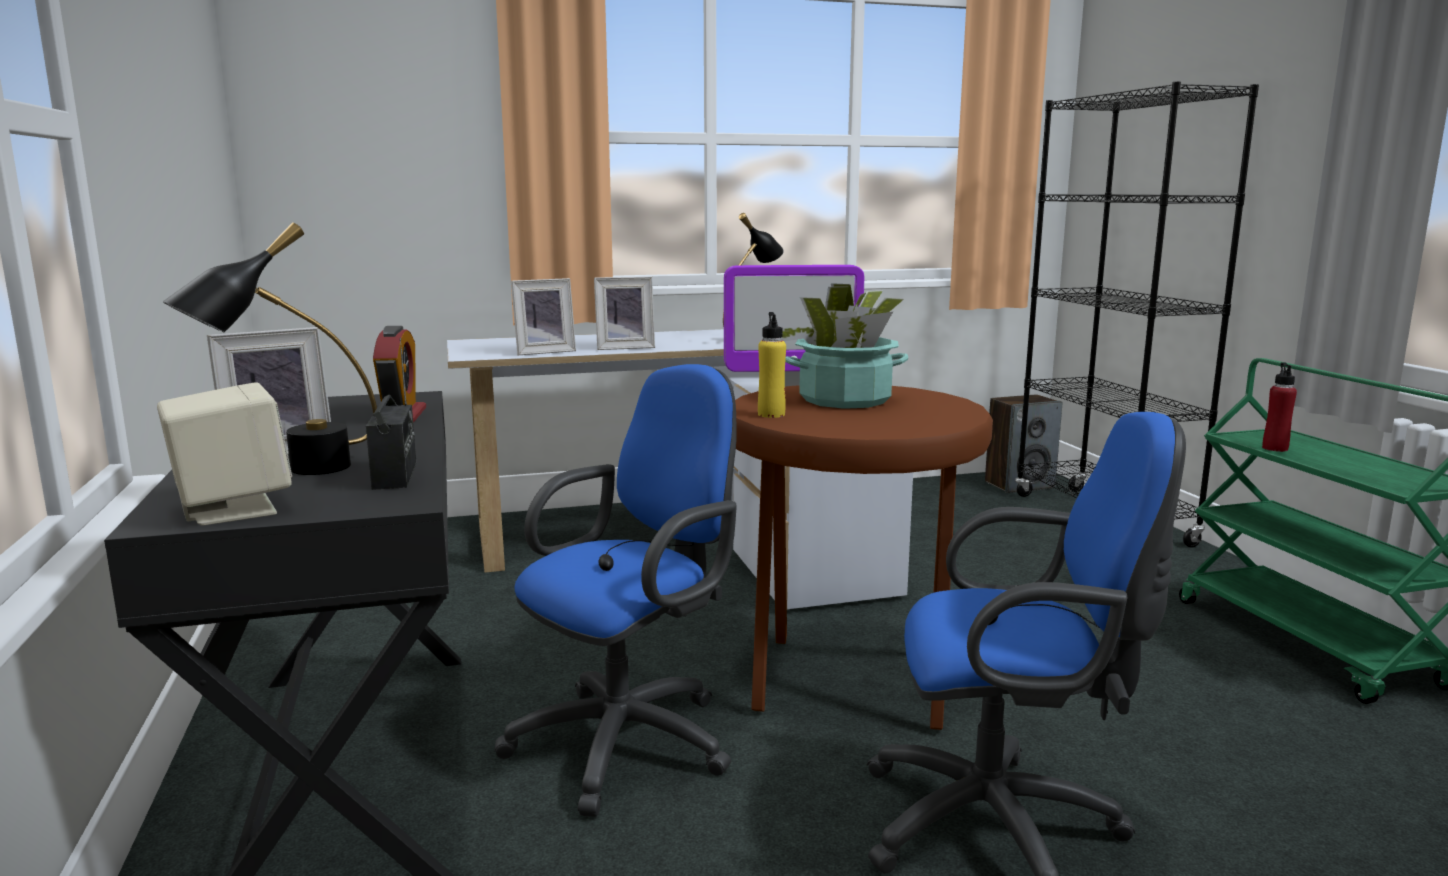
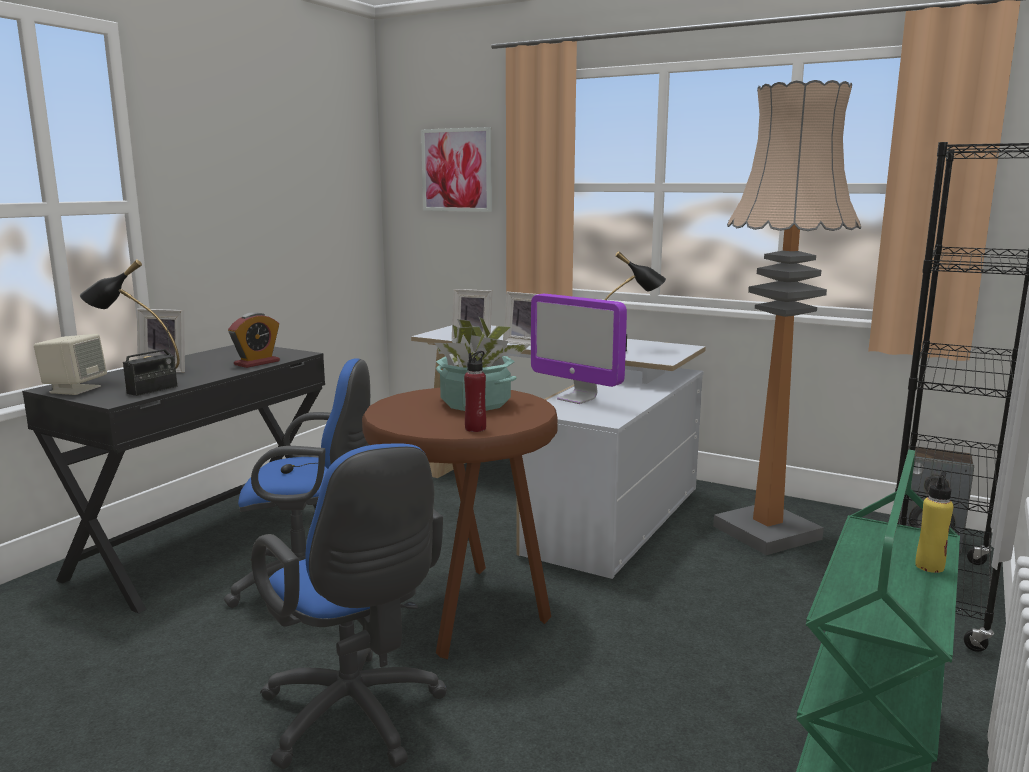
camera: 45 degrees right, 0 degrees up
yellow bottle [758,312,786,418] -> yellow bottle moved to [915,472,953,573]
red bottle [1262,362,1297,452] -> red bottle moved to [464,351,486,432]
none -> picture [421,127,492,212]
none -> floor lamp [713,80,861,555]

